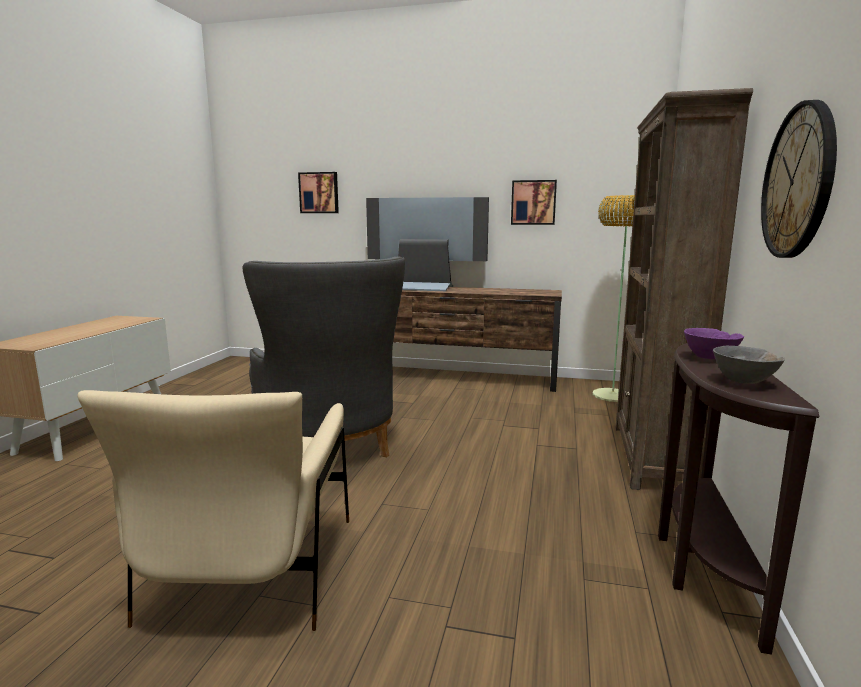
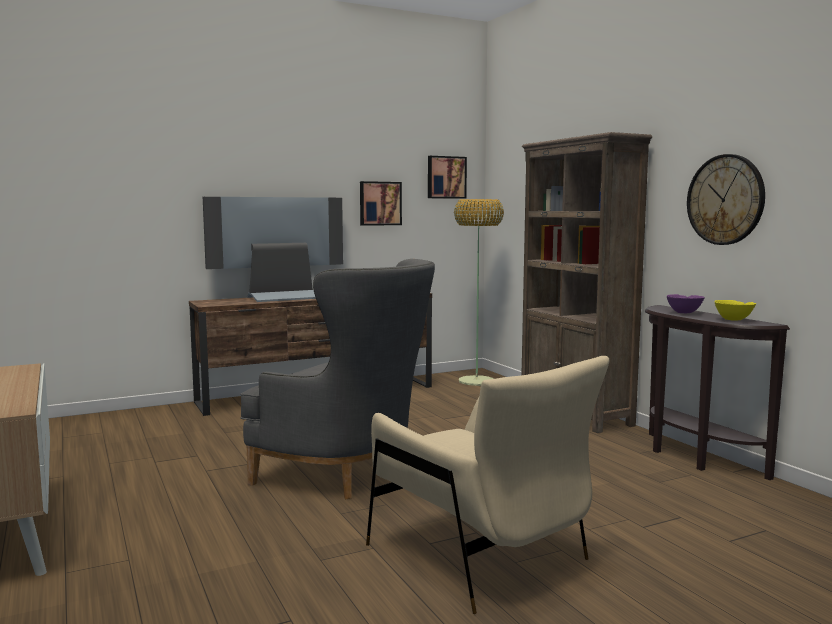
camera: 40 degrees left, 5 degrees down
picture [298,172,339,213] -> picture moved to [428,156,467,199]
grey bowl [713,346,785,384] -> yellow bowl [715,300,756,321]

